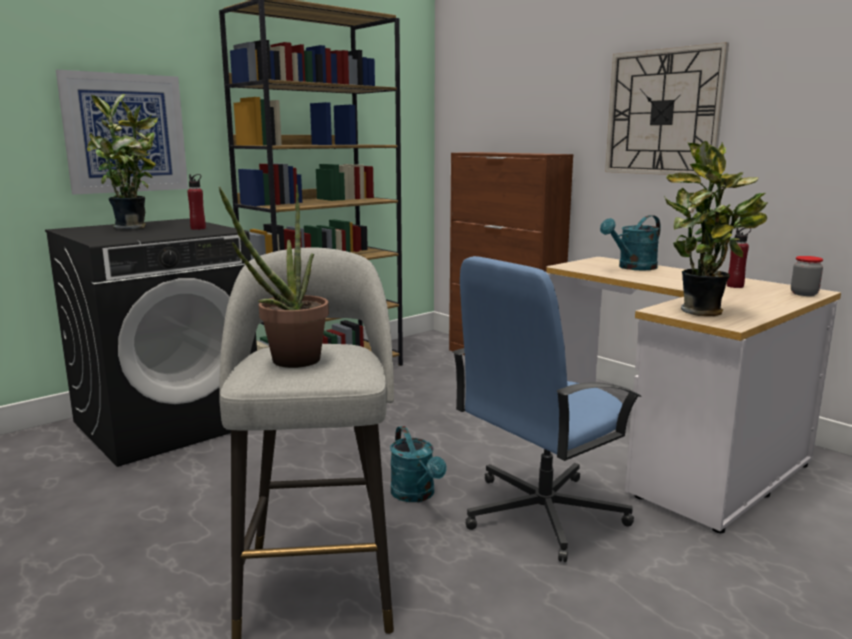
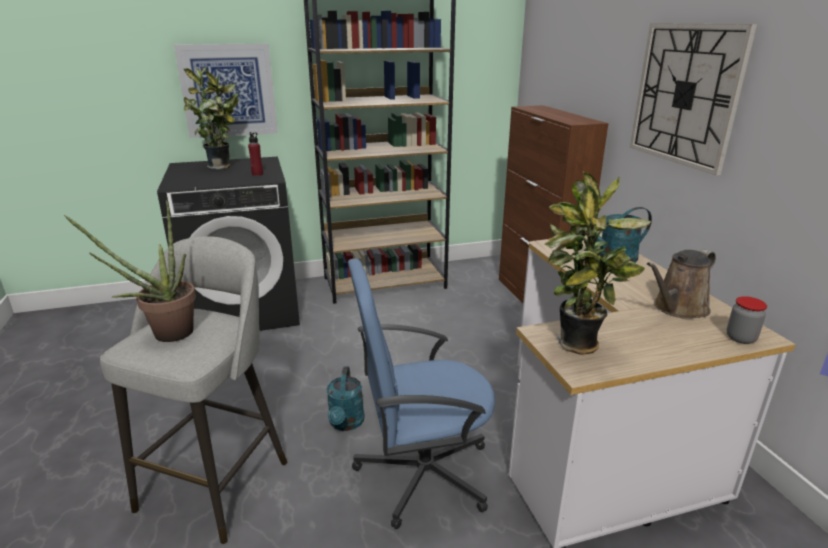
camera: 25 degrees right, 10 degrees up
red bottle [727,228,751,288] -> brown watering can [647,249,716,319]

